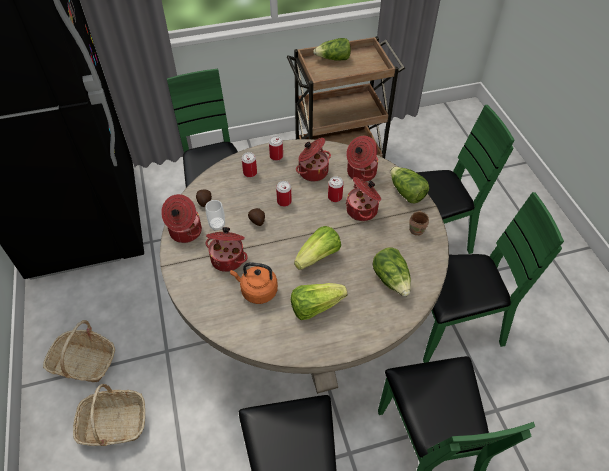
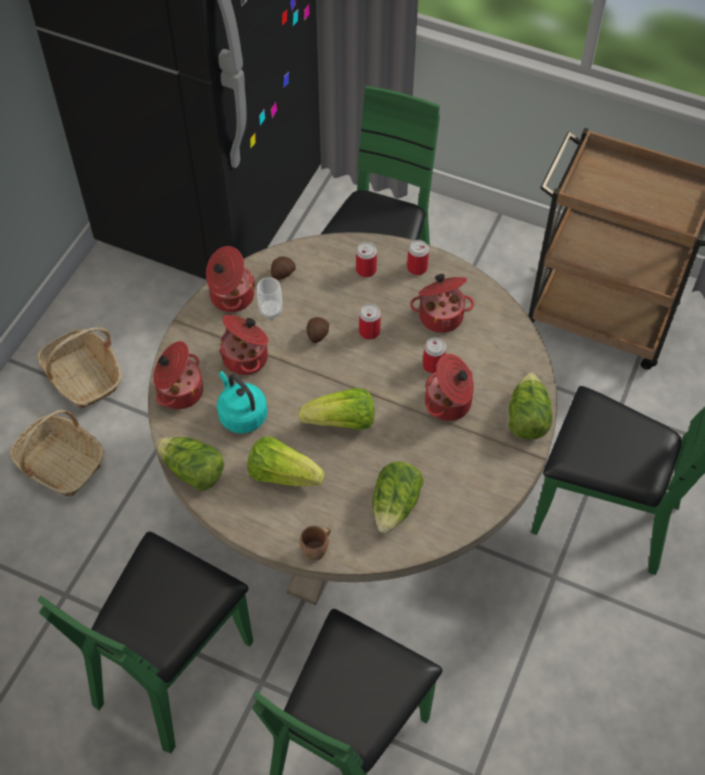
camera: 40 degrees right, 5 degrees up
orange kettle [230,262,278,304] -> turquoise kettle [217,371,267,434]
lettuce [313,38,351,61] -> lettuce moved to [156,437,224,491]
cooking pot [346,136,379,182] -> cooking pot moved to [153,341,203,409]
brown mug [409,211,429,236] -> brown mug moved to [300,525,331,561]
green chair [423,192,564,363] -> none

